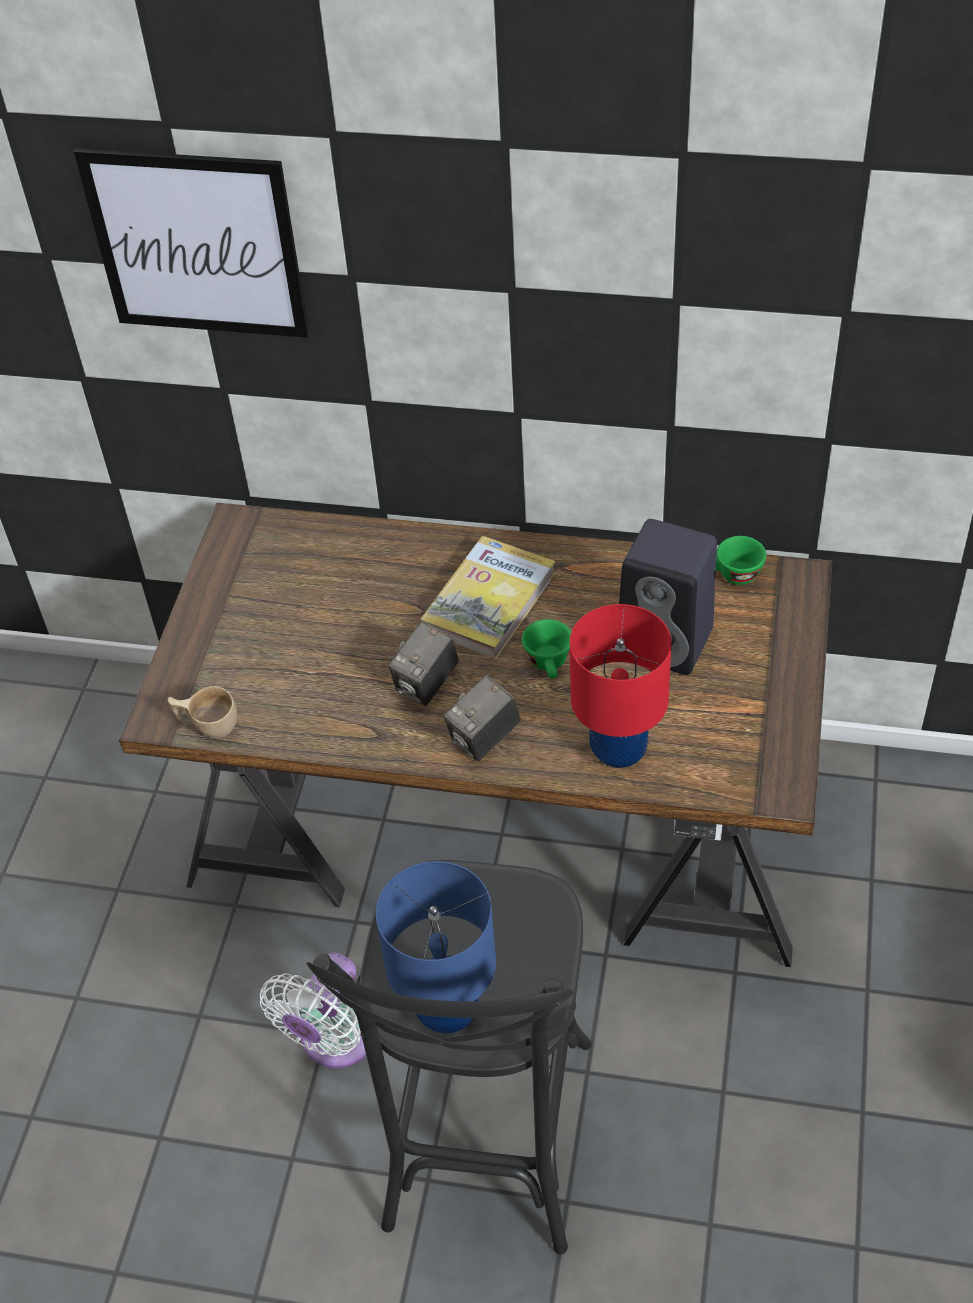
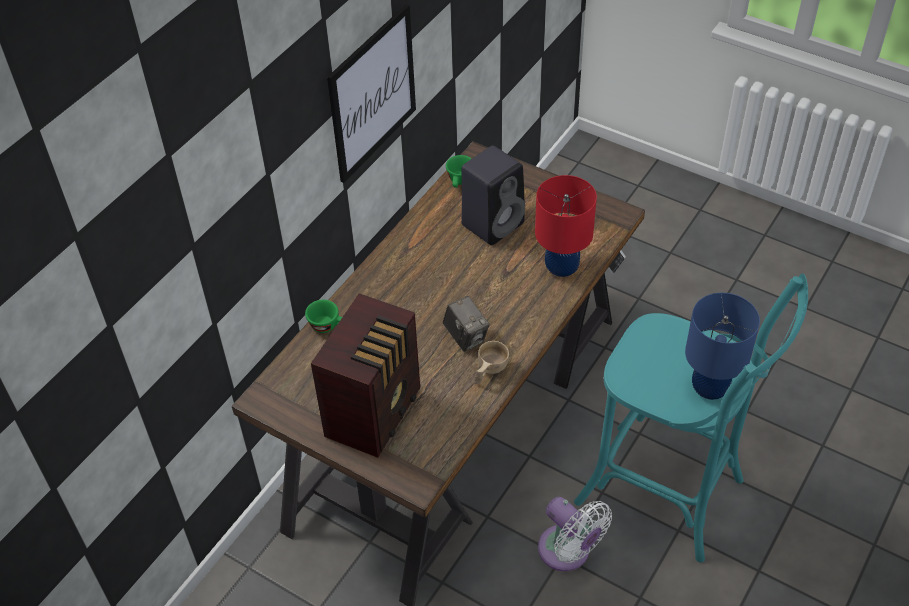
camera: 70 degrees left, 0 degrees up
picture [74,148,309,338] -> picture moved to [327,4,416,183]
beige cup [168,686,237,738] -> beige cup moved to [474,341,509,384]
black stool [306,860,592,1255] -> turquoise stool [574,274,808,563]
book [421,536,556,659] -> none
camera [444,675,521,761] -> none
green cup [522,619,571,678] -> green cup moved to [305,300,342,333]
none -> radio [311,293,420,458]

